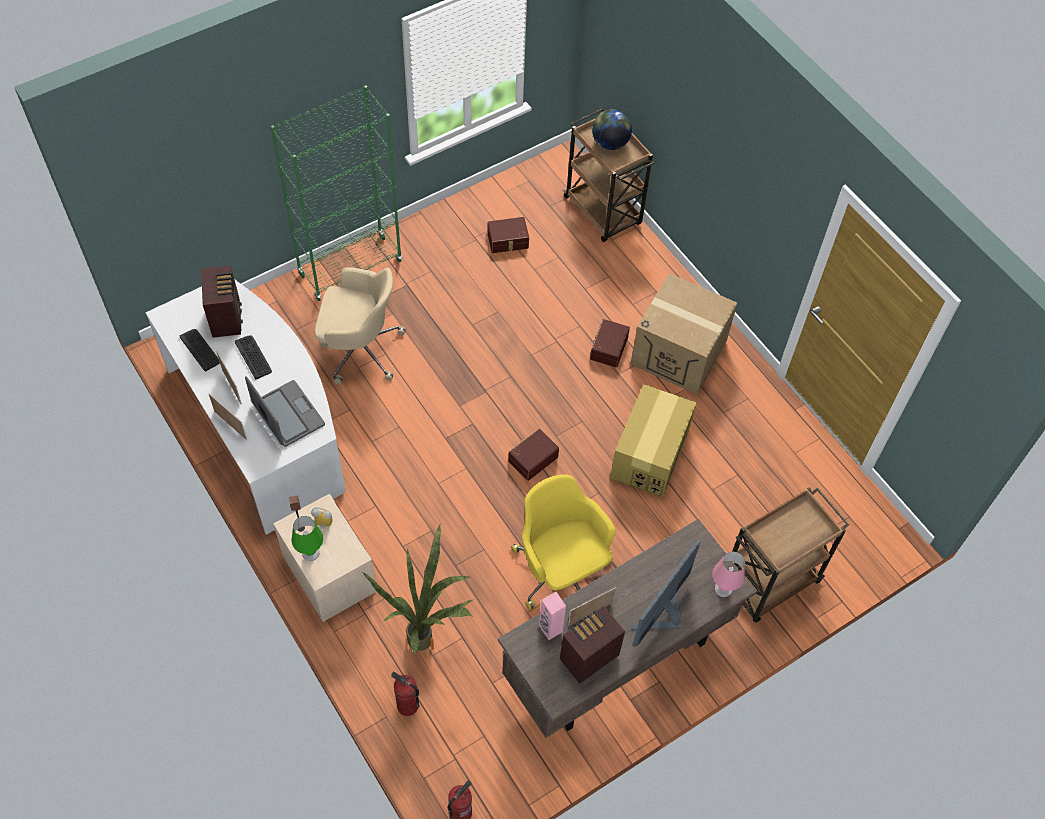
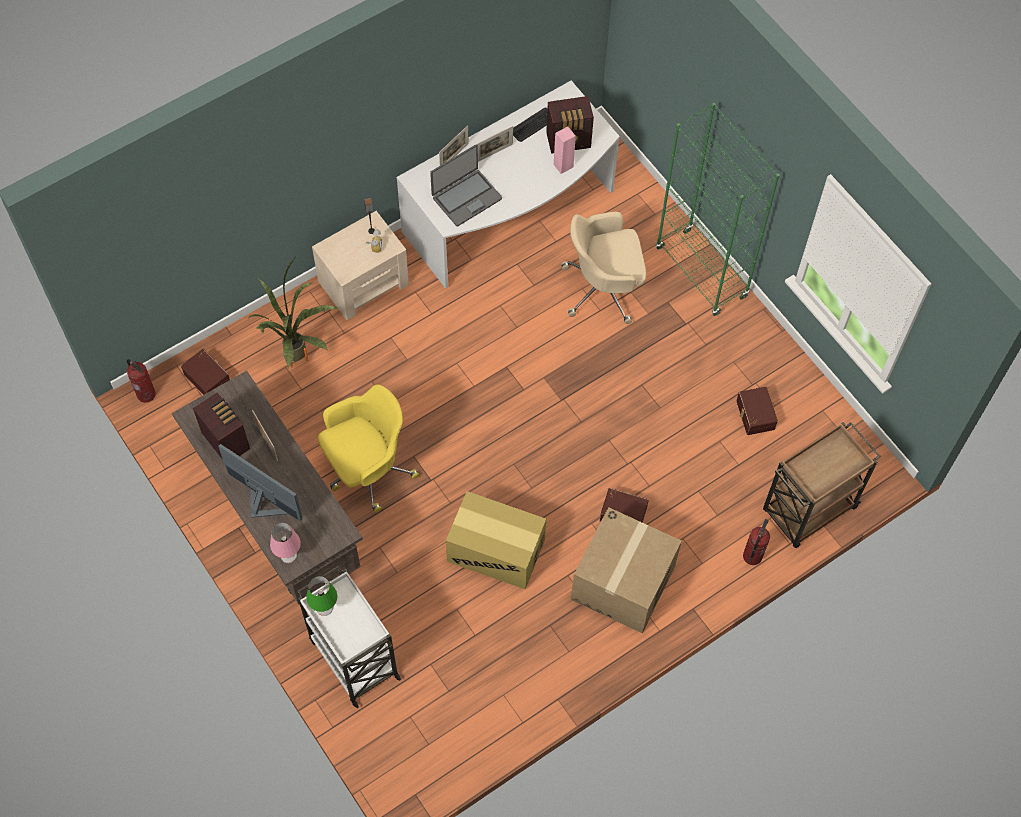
camera: 90 degrees right, 5 degrees up
keyboard [235,335,272,379] -> none
green table lamp [292,516,323,561] -> green table lamp moved to [306,576,337,616]
beige office chair [315,267,406,384] -> beige office chair turned 75 degrees clockwise [561,212,646,324]
fire extinguisher [391,672,419,716] -> fire extinguisher moved to [743,519,770,565]
brown storage box [508,429,559,481] -> brown storage box moved to [181,349,230,395]
pink speaker [539,592,566,640] -> pink speaker moved to [554,126,576,174]
globe [592,109,632,150] -> none
brown cart [732,487,849,623] -> white cart [298,566,401,708]

